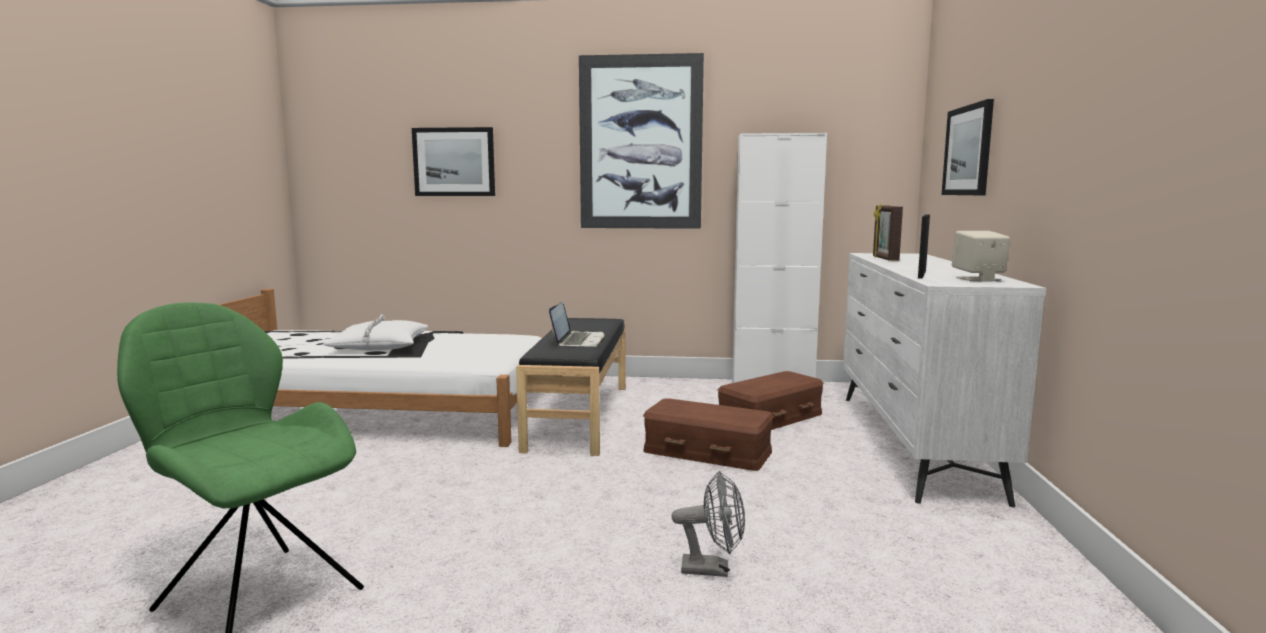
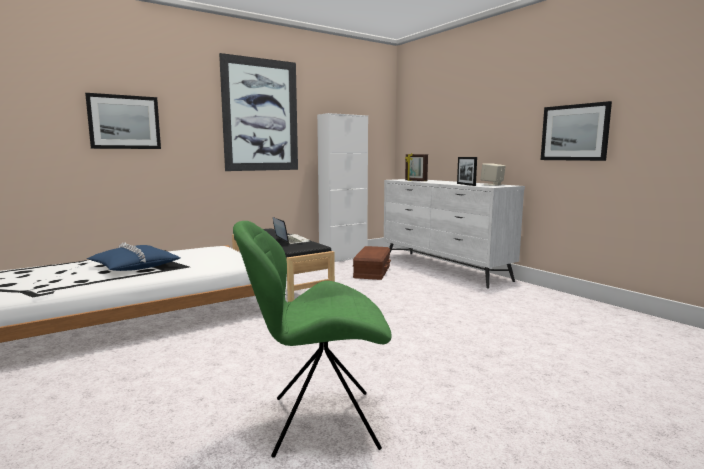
camera: 40 degrees left, 0 degrees up
white pillow [322,315,428,350] -> blue pillow [87,242,180,271]
brown storage box [643,398,774,471] -> none
grey fan [672,471,745,577] -> none
picture [942,99,994,195] -> picture moved to [541,101,612,161]

